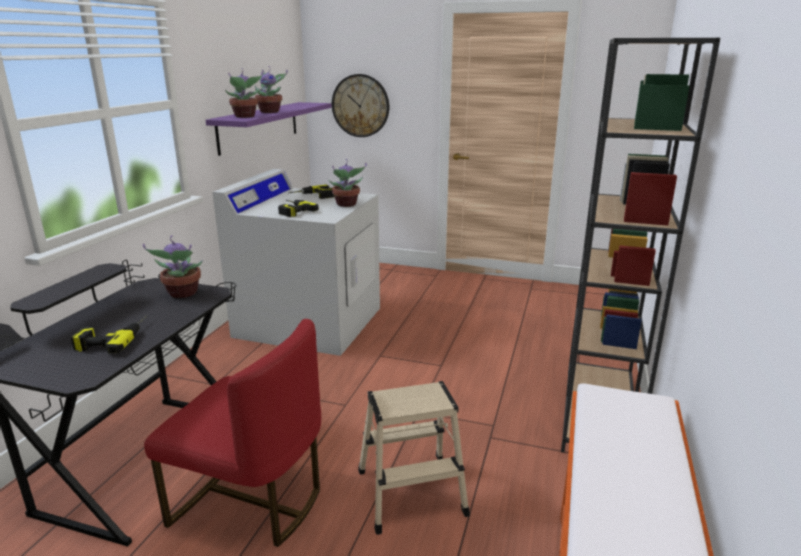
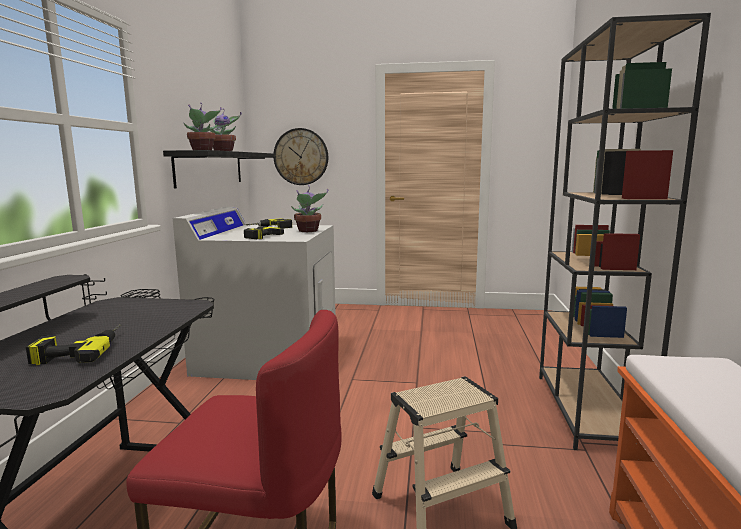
camera: 10 degrees left, 10 degrees down
potted plant [143,235,203,298] -> none
purple shelf [206,102,332,156] -> black shelf [163,150,275,189]

